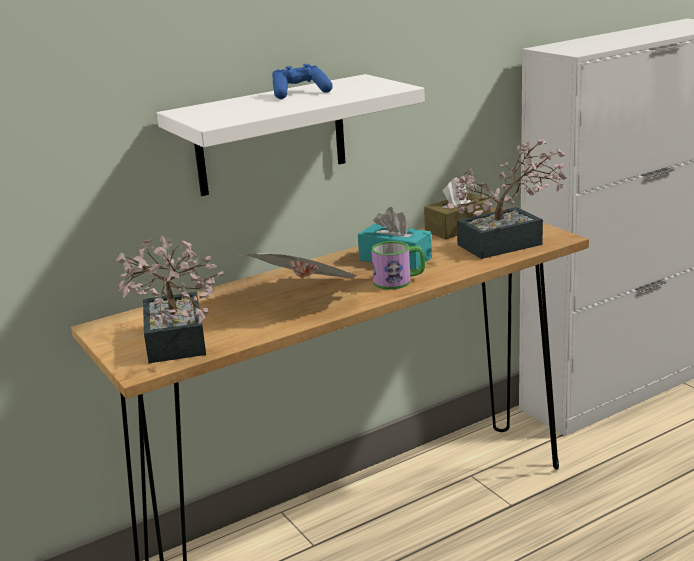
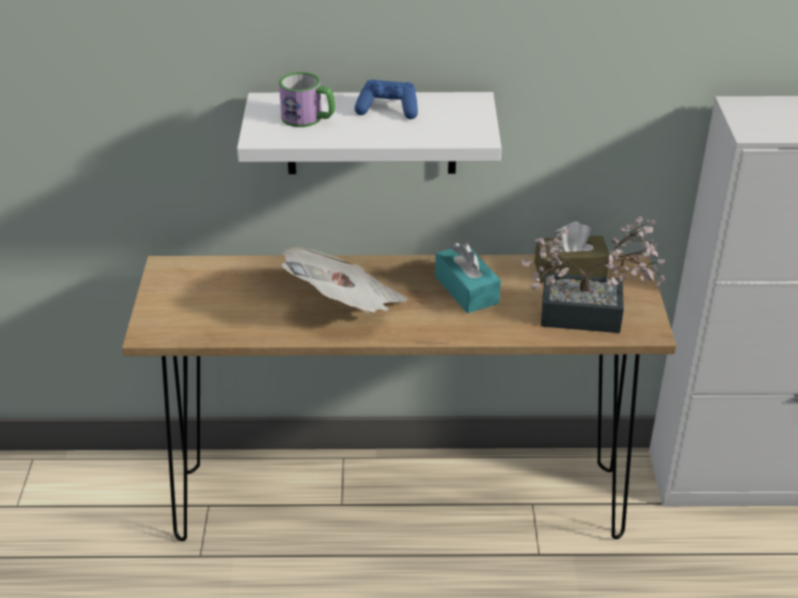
camera: 30 degrees right, 15 degrees up
potted plant [116,236,223,363] -> none
mug [371,241,425,290] -> mug moved to [279,72,335,127]

